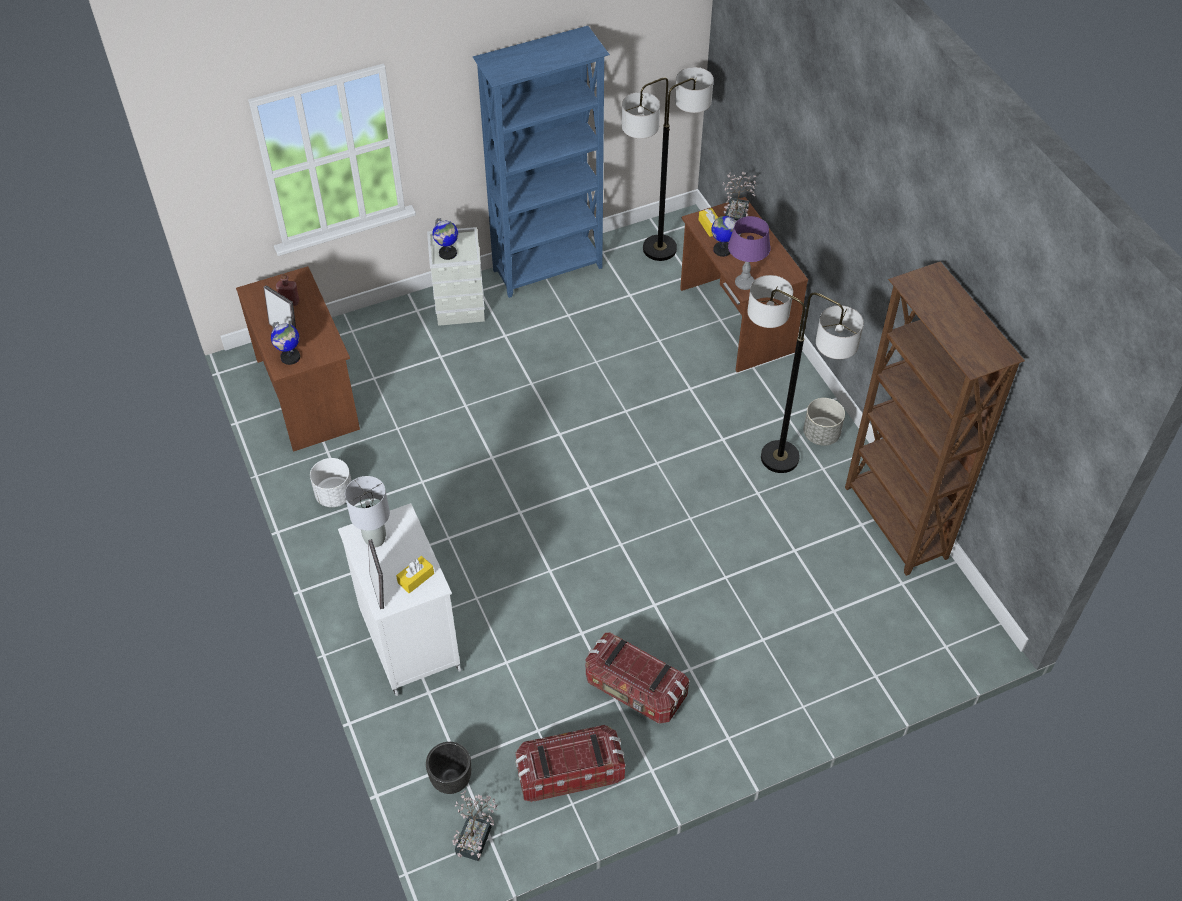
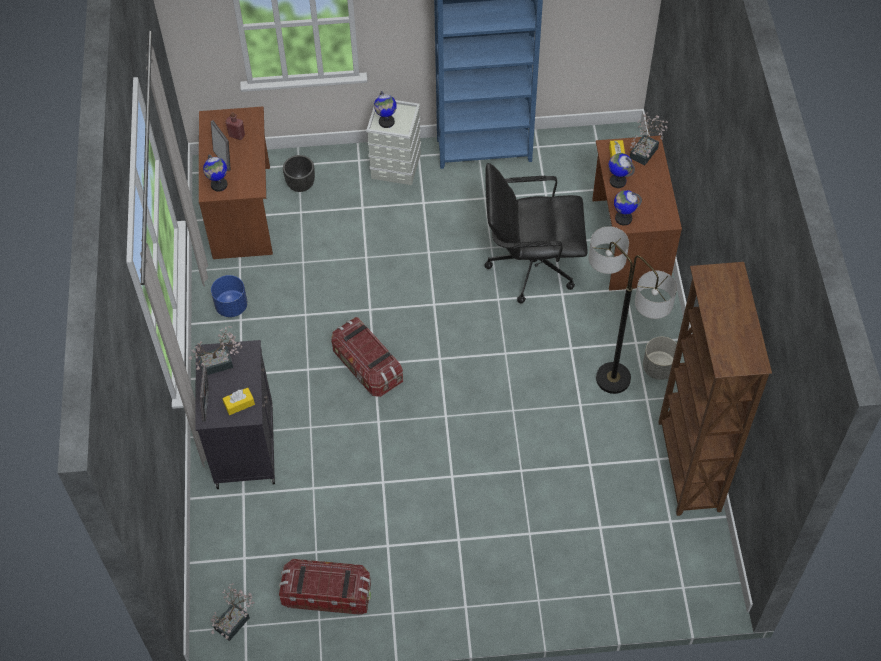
camera: 20 degrees right, 5 degrees up
white planter [310,458,351,507] -> blue planter [211,275,248,317]
white cabinet [338,503,461,696] -> black cabinet [195,340,275,489]
grey table lamp [345,476,390,547] -> potted plant [189,326,242,375]
black planter [426,742,471,794] -> black planter moved to [283,155,315,192]
storage box [586,633,689,724] -> storage box moved to [331,317,403,397]
floor lamp [622,67,714,261] -> none
purple table lamp [728,216,771,290] -> globe [614,190,642,226]
none -> black office chair [484,163,587,303]

